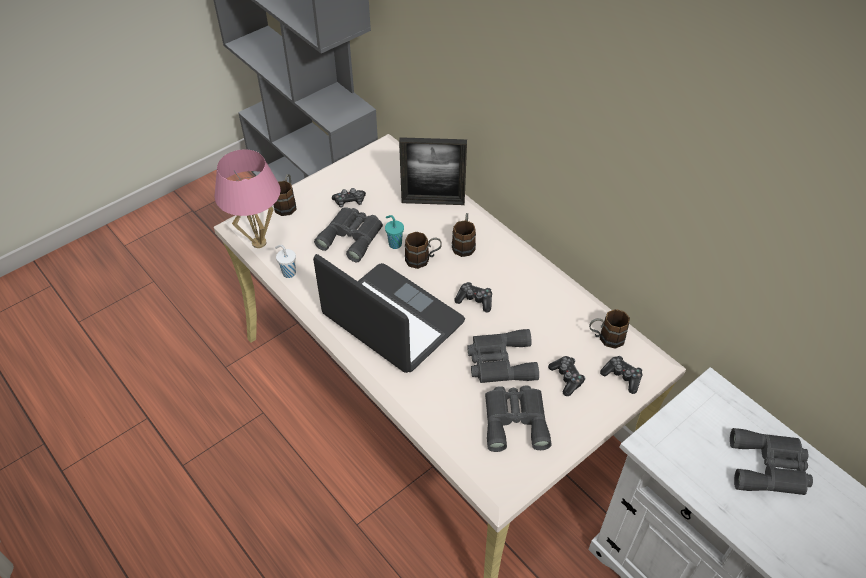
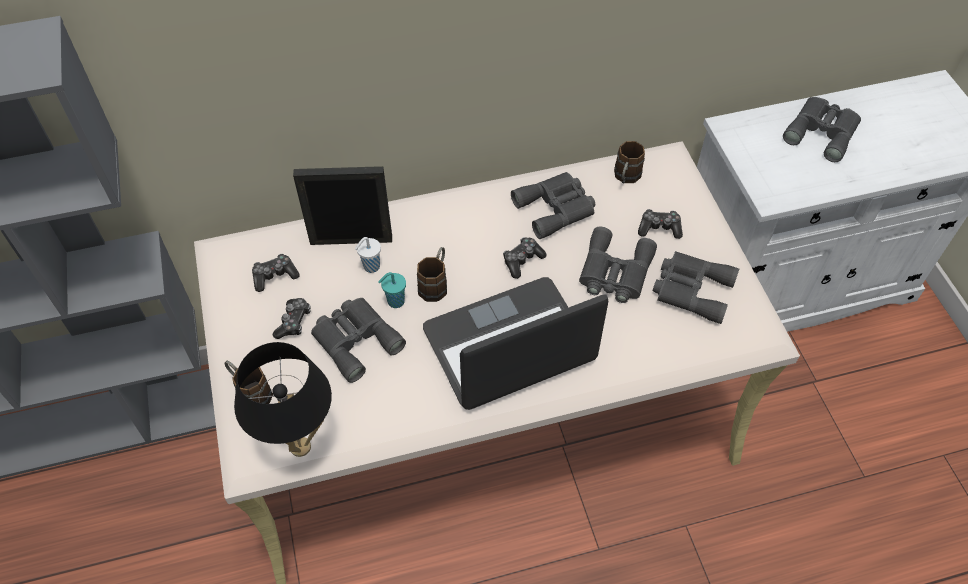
camera: 65 degrees left, 5 degrees up
pink table lamp [215,149,281,248] -> black table lamp [234,342,332,457]
white cup [275,245,296,278] -> white cup moved to [355,237,381,273]
picture frame [399,137,467,205] -> picture frame turned 120 degrees counterclockwise [293,166,392,245]
brown mug [452,213,476,257] -> none
game controller [600,356,643,394] -> game controller moved to [252,254,300,292]
none -> grey binoculars [511,172,595,239]

